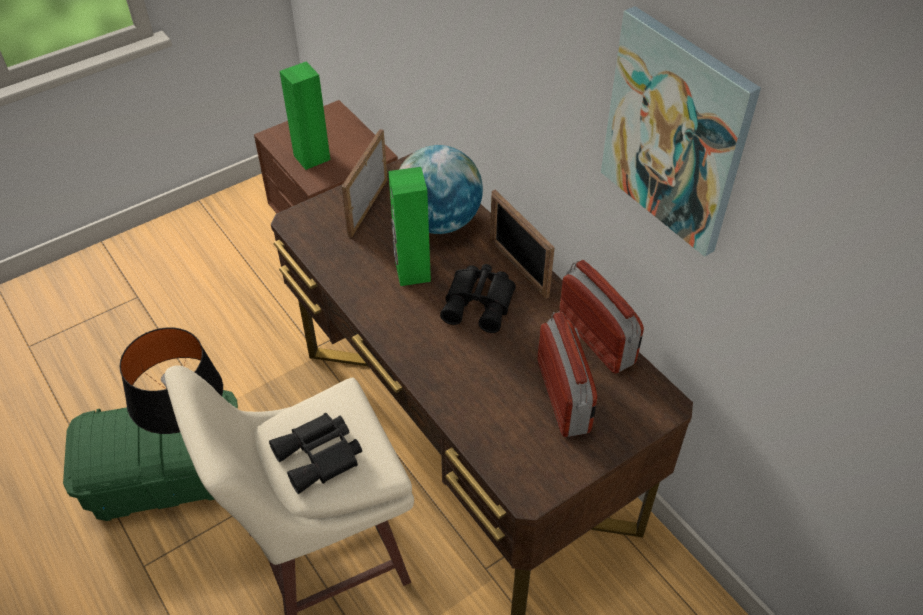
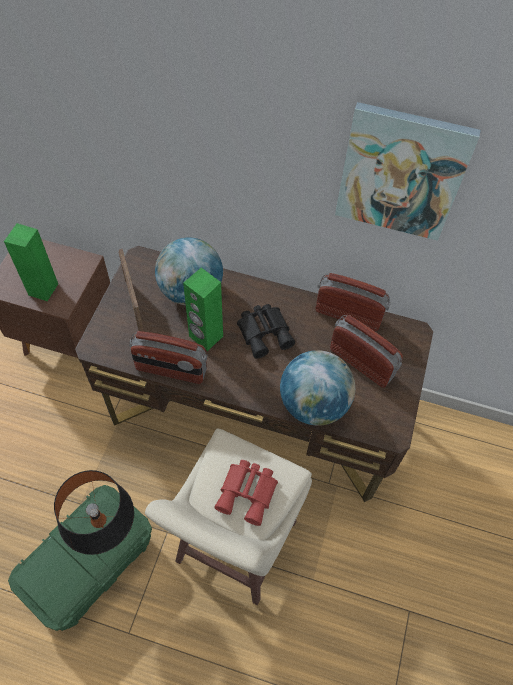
camera: 40 degrees left, 10 degrees up
black binoculars [269,413,362,494] -> red binoculars [214,460,278,526]
picture frame [490,189,555,299] -> none
none -> radio [129,331,207,384]
none -> globe [280,350,355,426]

